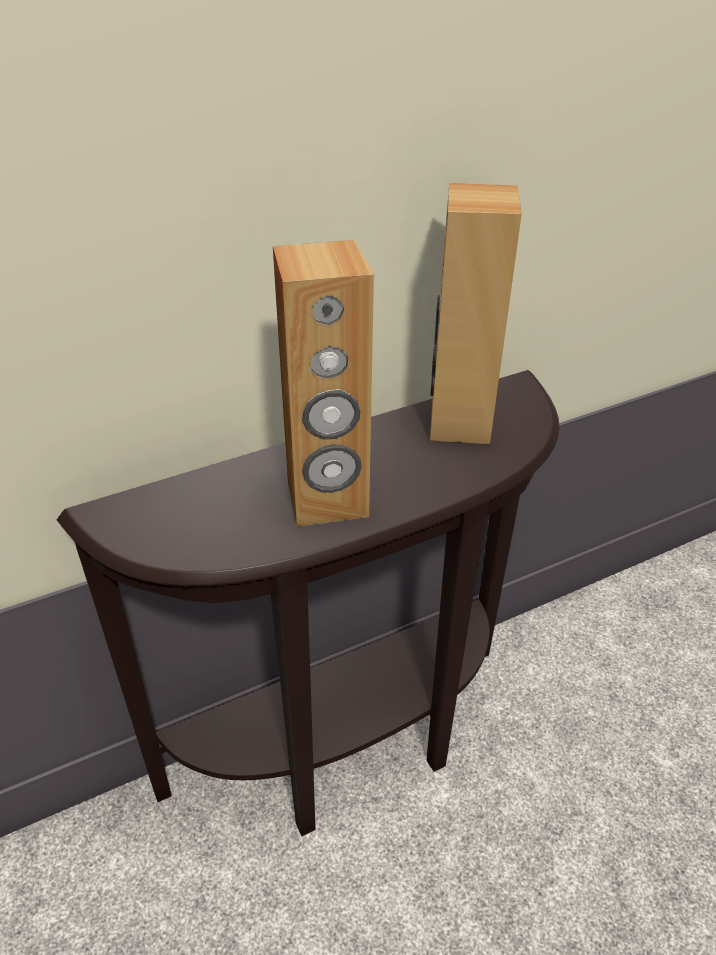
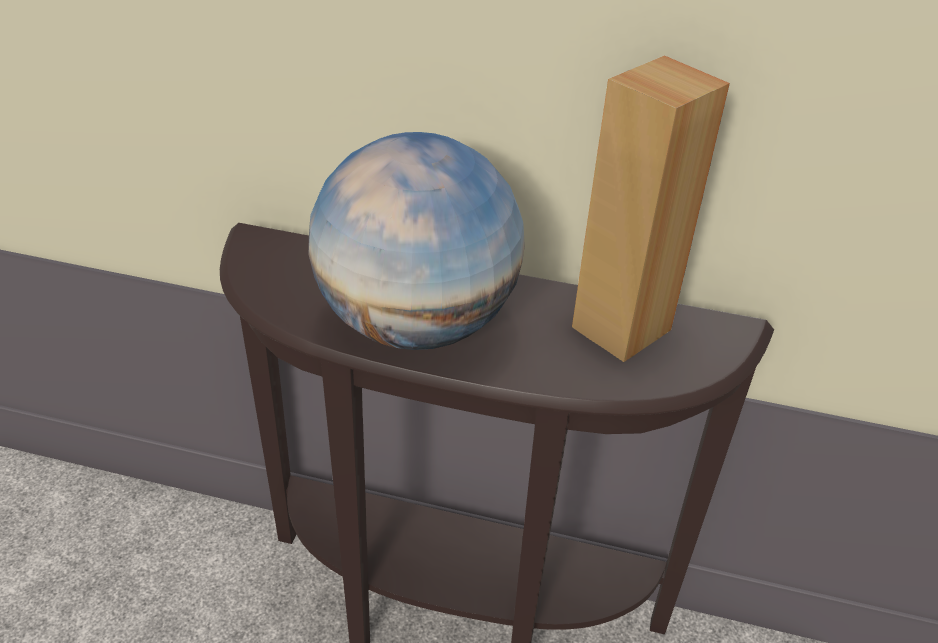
camera: 40 degrees right, 0 degrees up
brown speaker [273,240,374,527] -> globe [309,132,525,350]

